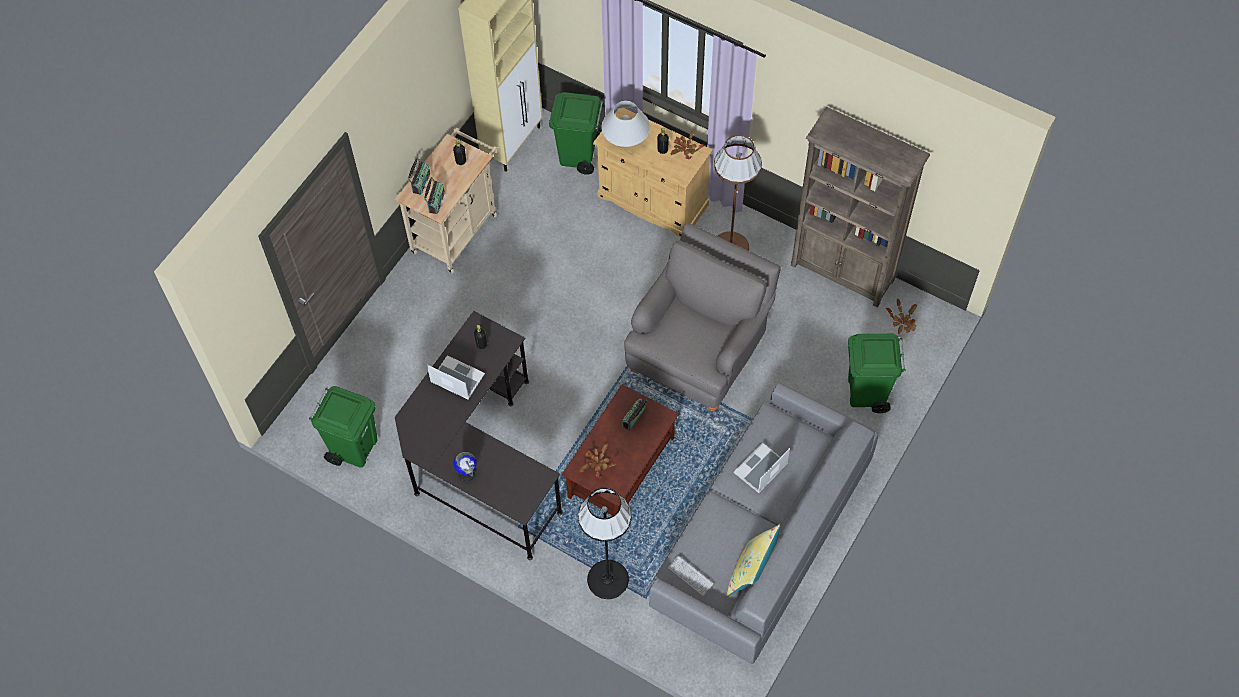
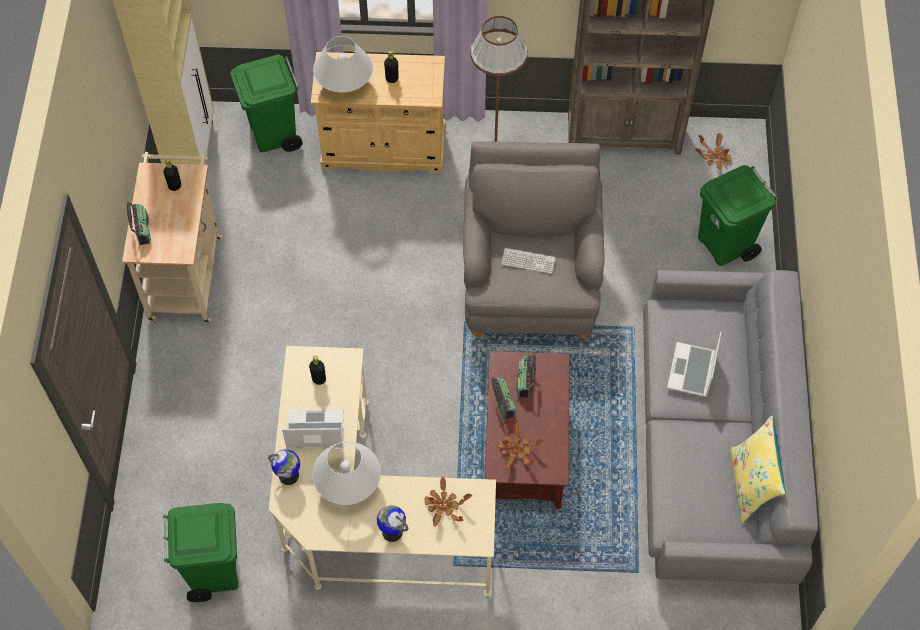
camera: 30 degrees left, 0 degrees up
black desk [395,311,563,560] -> beige desk [269,346,496,596]
radio [424,177,445,214] -> radio moved to [490,377,516,420]
black floor lamp [578,488,632,599] -> none
keyboard [668,556,713,596] -> keyboard moved to [501,248,556,274]
potted plant [671,130,705,159] -> potted plant moved to [424,477,472,527]
none -> globe [268,449,300,485]
none -> white table lamp [312,442,381,505]

